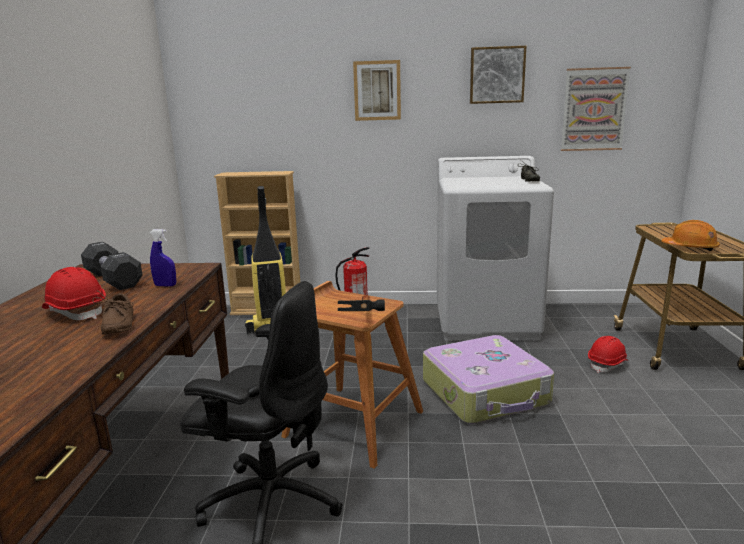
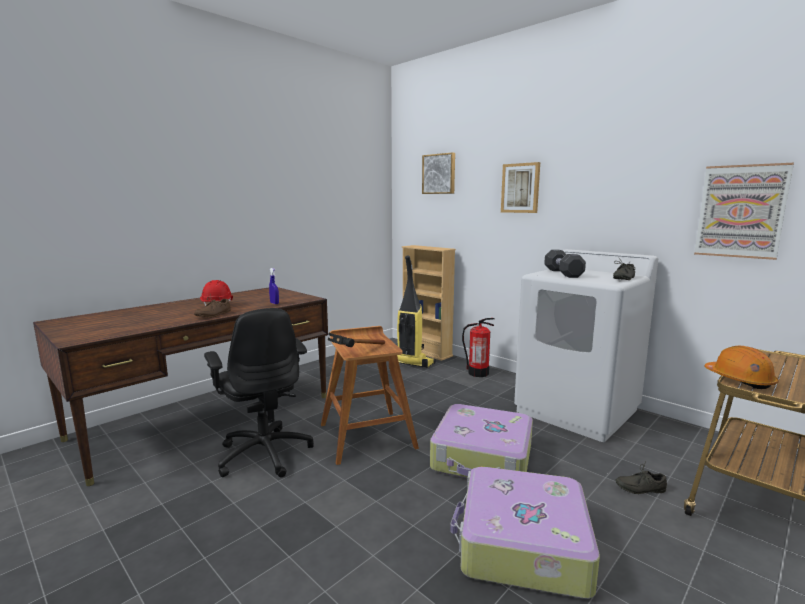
camera: 40 degrees right, 5 degrees down
black dumbbell [81,242,143,290] -> black dumbbell moved to [544,250,586,278]
picture [470,46,526,104] -> picture moved to [422,152,455,194]
red hard hat [588,336,629,373] -> grey shoe [615,461,667,494]
none -> suitcase [450,467,600,599]

